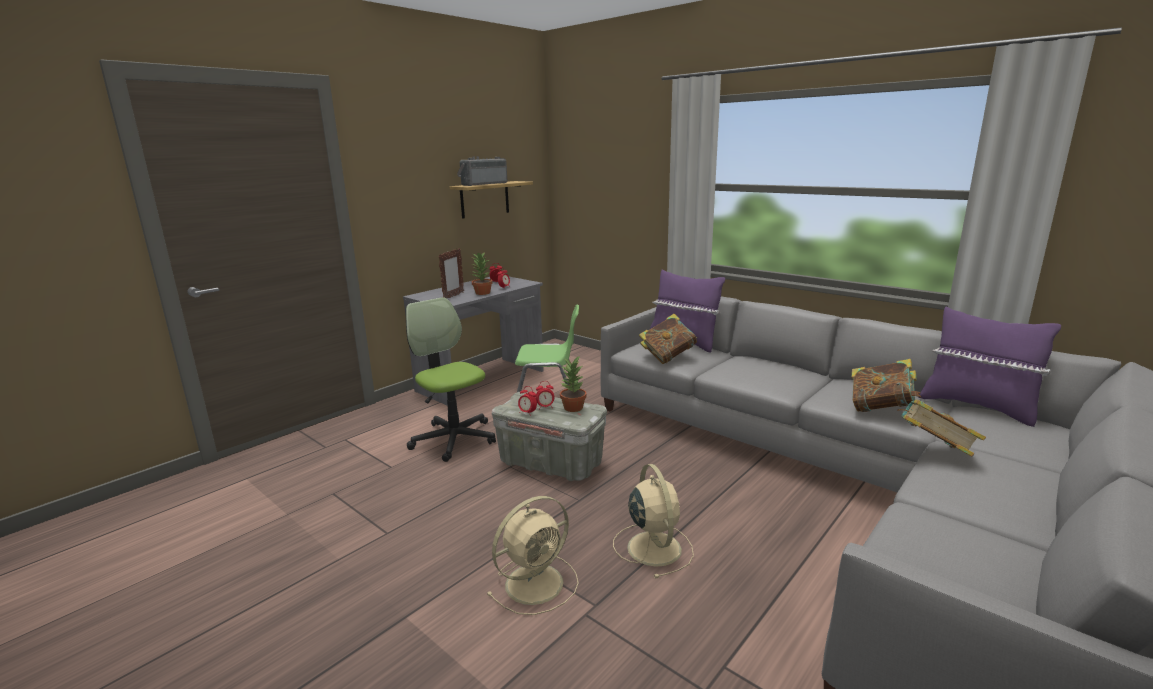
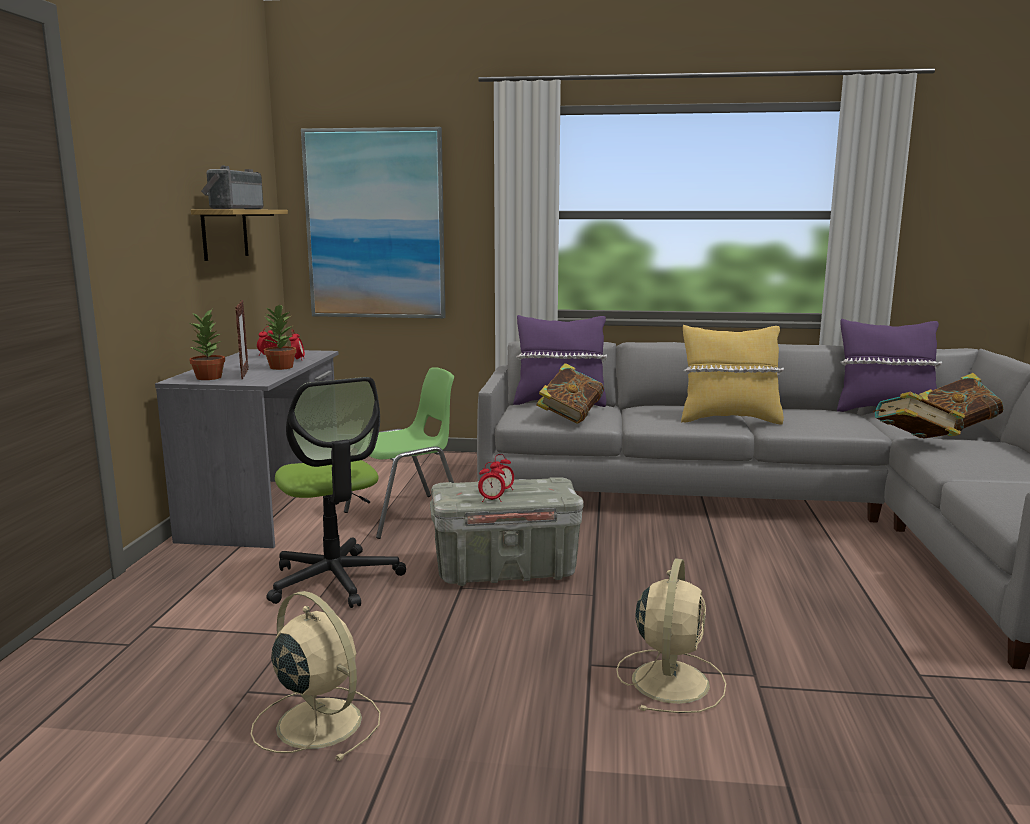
camera: 35 degrees left, 5 degrees down
office chair [406,297,496,462] -> office chair turned 135 degrees counterclockwise [266,377,406,608]
potted plant [560,356,587,412] -> potted plant moved to [188,309,225,380]
beige fan [613,464,694,578] -> beige fan moved to [251,591,380,761]
book [852,359,921,412] -> book moved to [919,373,1003,431]
none -> picture [301,127,446,318]
none -> yellow pillow [681,325,784,425]

